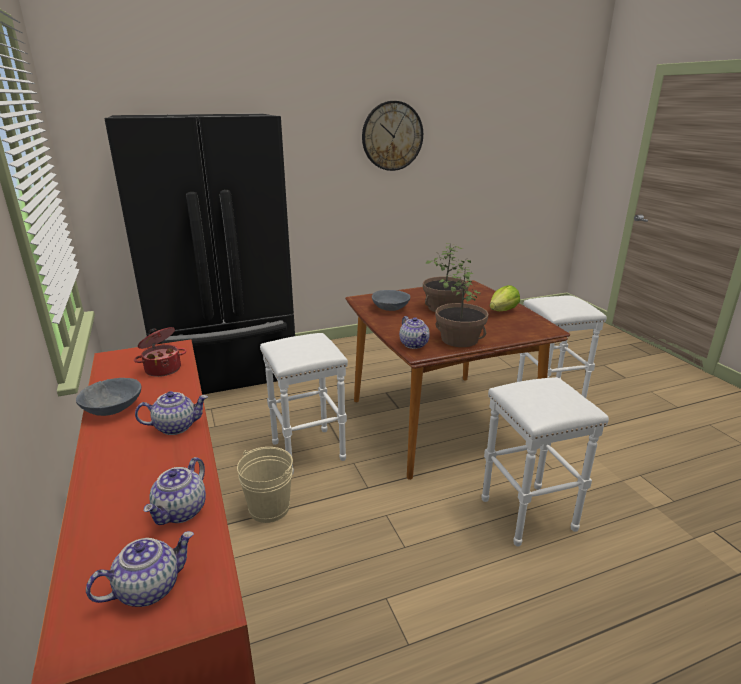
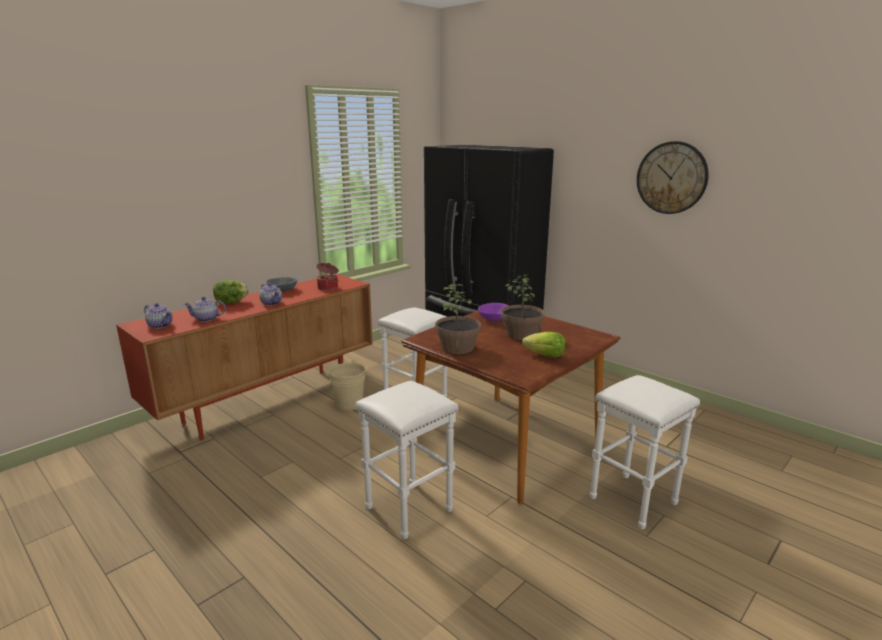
camera: 65 degrees right, 5 degrees down
grey bowl [372,290,410,311] -> purple bowl [478,303,509,321]
teapot [399,316,430,349] -> none
none -> lettuce [213,279,249,304]

